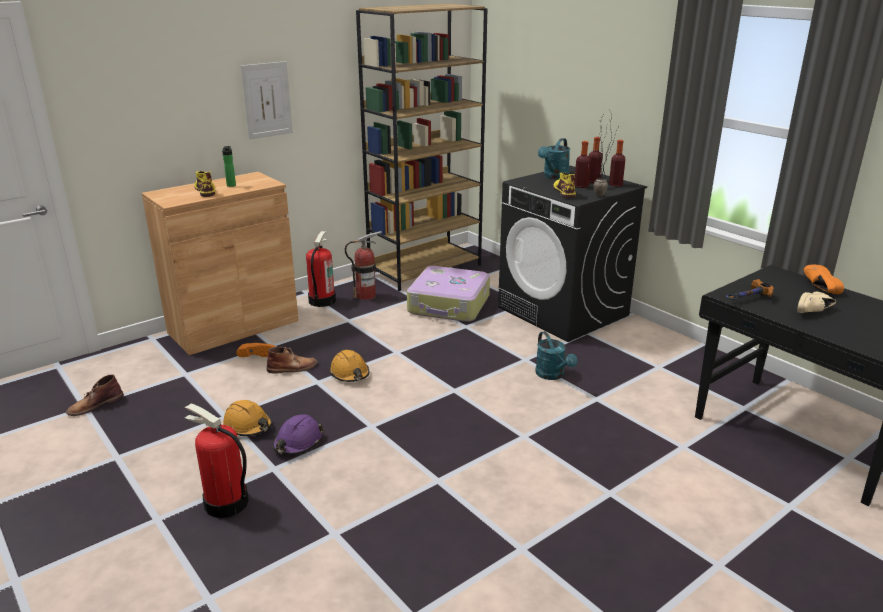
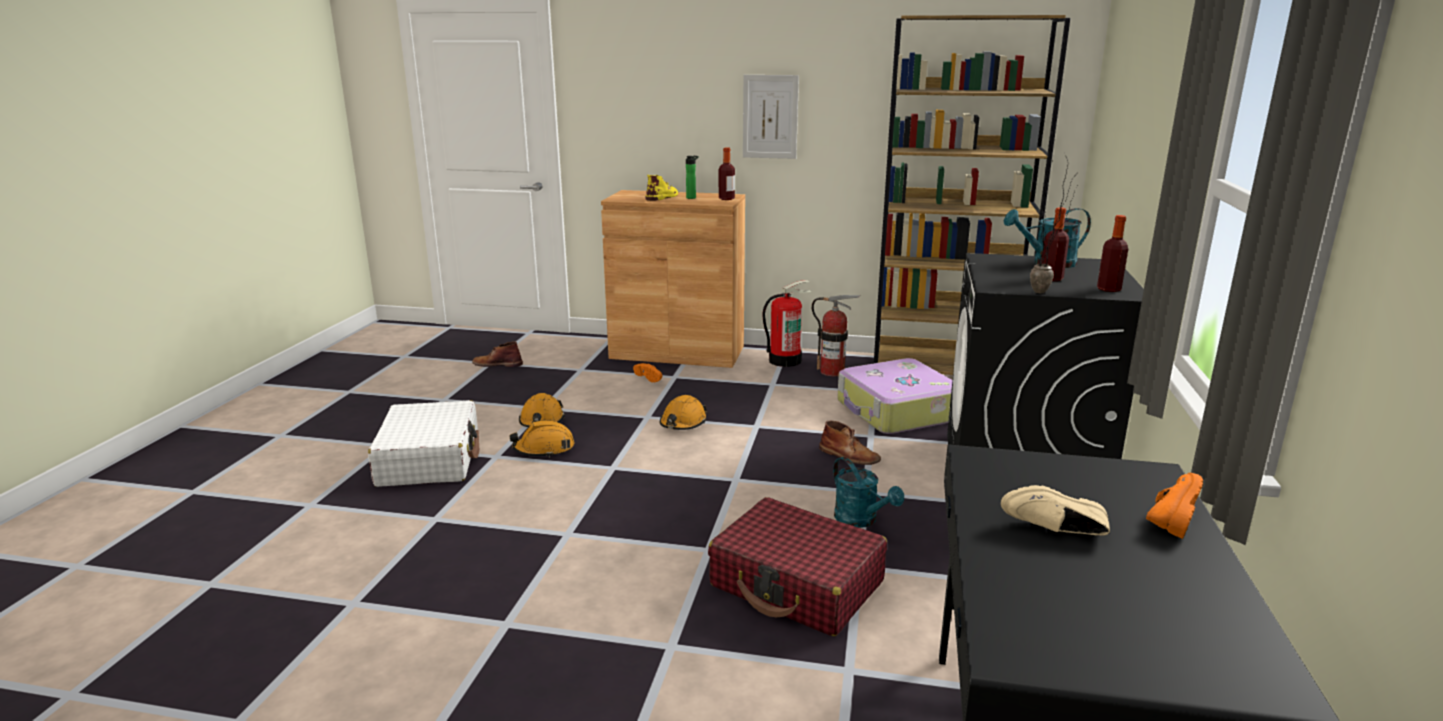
camera: 50 degrees right, 5 degrees down
fire extinguisher [185,403,249,518] -> white suitcase [368,400,479,487]
brown boot [266,347,318,374] -> brown boot moved to [819,421,881,465]
purple hard hat [273,414,324,455] -> orange hard hat [509,420,574,458]
turquoise watering can [535,331,578,380] -> turquoise watering can turned 60 degrees counterclockwise [833,457,904,528]
yellow boot [553,173,576,198] -> none
bottle [589,137,602,183] -> bottle moved to [719,147,735,200]
hammer [726,279,774,300] -> none
none -> red suitcase [708,497,887,636]

